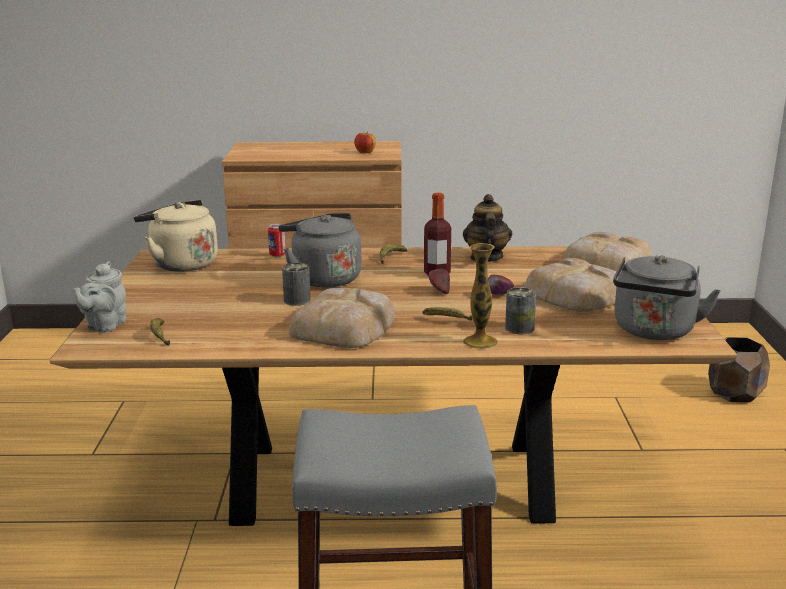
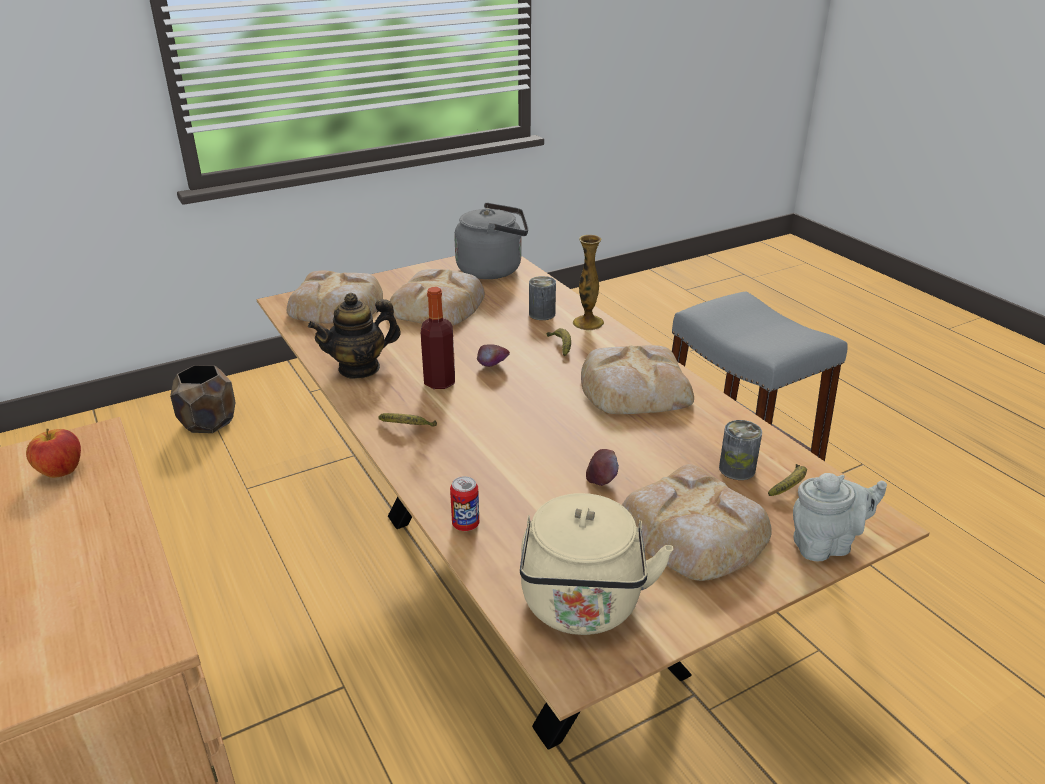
camera: 120 degrees left, 10 degrees up
grey kettle [279,213,362,287] -> none
can [282,263,311,306] -> can moved to [719,420,762,480]
apple [488,275,514,295] -> apple moved to [586,449,619,486]
none -> bread [622,464,772,581]

